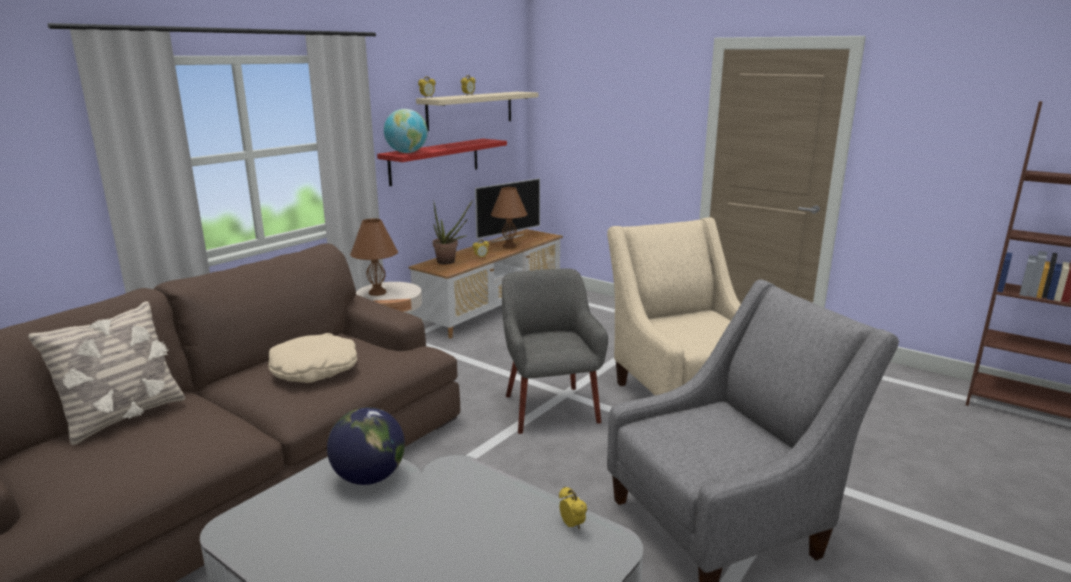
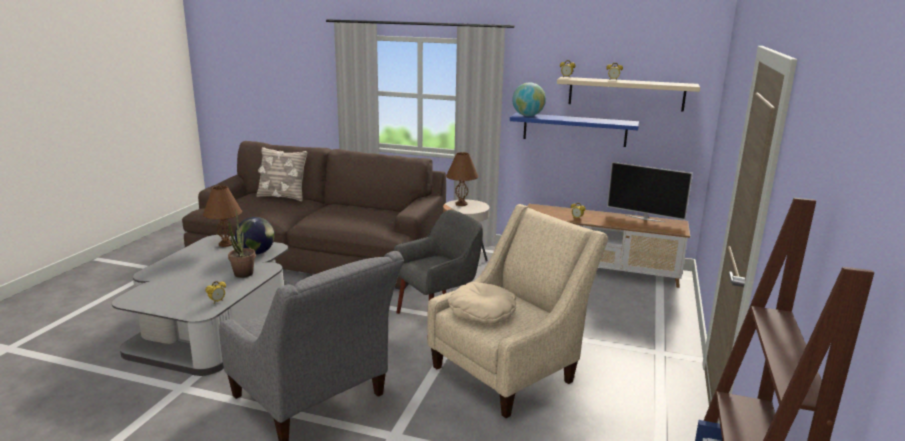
camera: 70 degrees right, 0 degrees up
beige pillow [268,333,357,383] -> beige pillow moved to [448,282,516,324]
red shelf [377,139,507,186] -> blue shelf [510,113,639,147]
potted plant [433,200,473,265] -> potted plant moved to [228,211,256,278]
brown table lamp [491,187,527,248] -> brown table lamp moved to [203,186,242,247]

